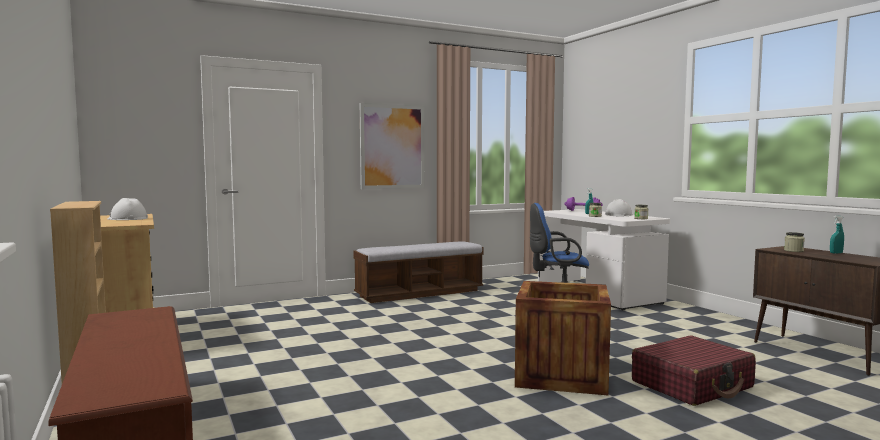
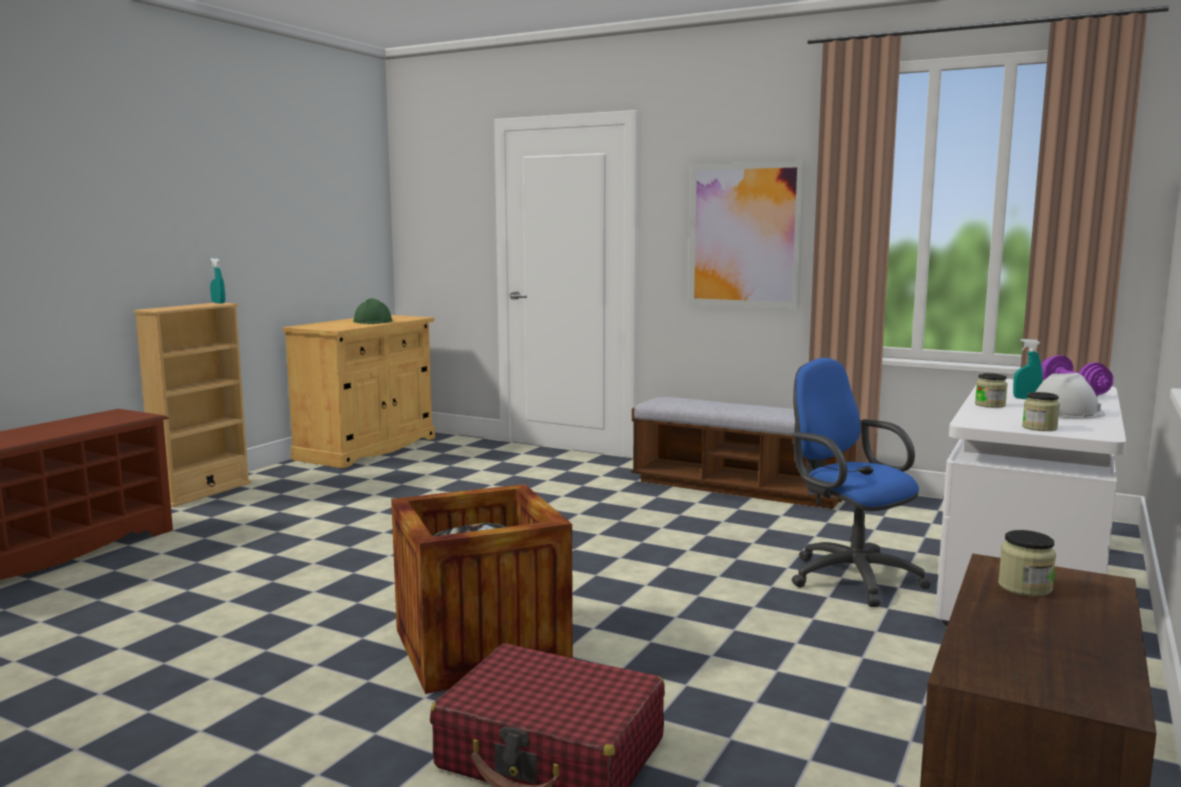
camera: 55 degrees right, 5 degrees up
white hard hat [108,198,148,220] -> green hard hat [353,298,393,324]
turquoise spray bottle [830,216,844,254] -> turquoise spray bottle moved to [210,258,225,304]

